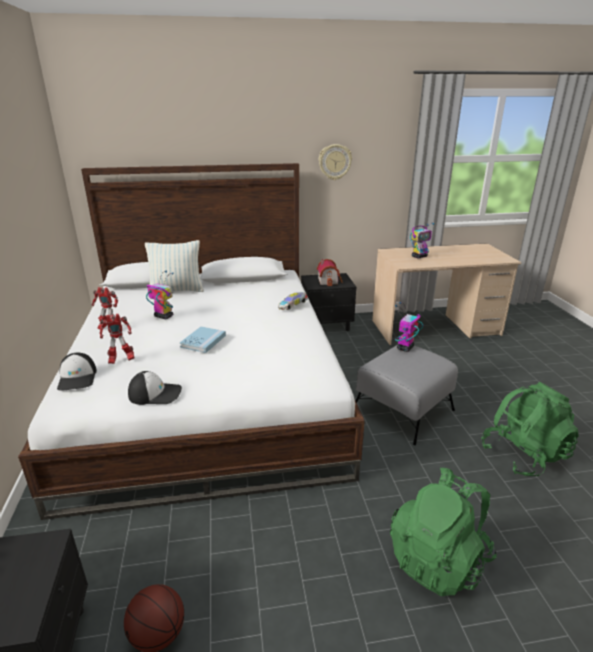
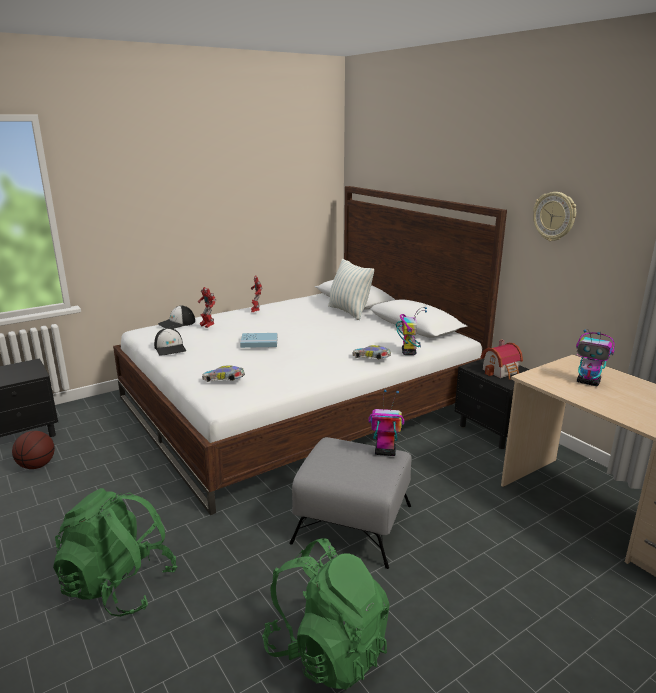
camera: 65 degrees right, 5 degrees down
toy robot [146,271,174,319] -> toy robot moved to [396,307,427,355]
none -> toy car [202,366,245,382]

